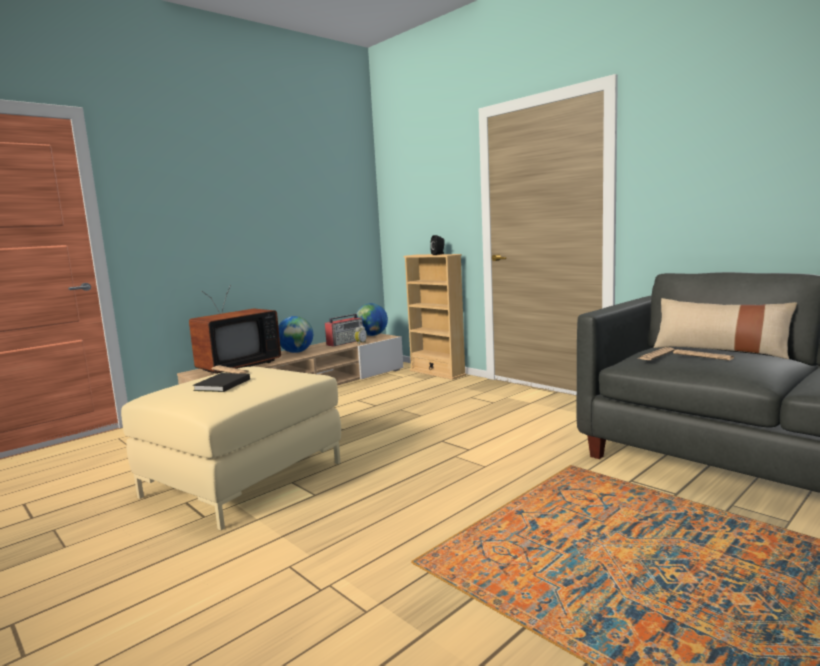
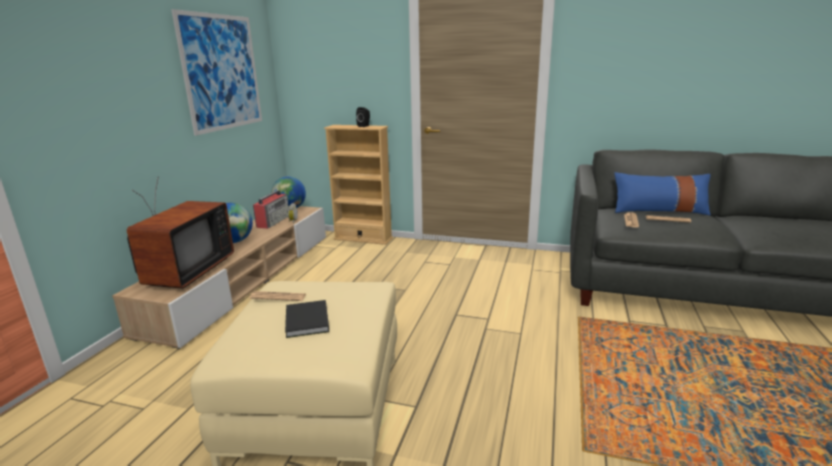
camera: 30 degrees left, 10 degrees up
beige pillow [653,298,797,359] -> blue pillow [615,172,711,215]
none -> picture [171,9,262,136]

